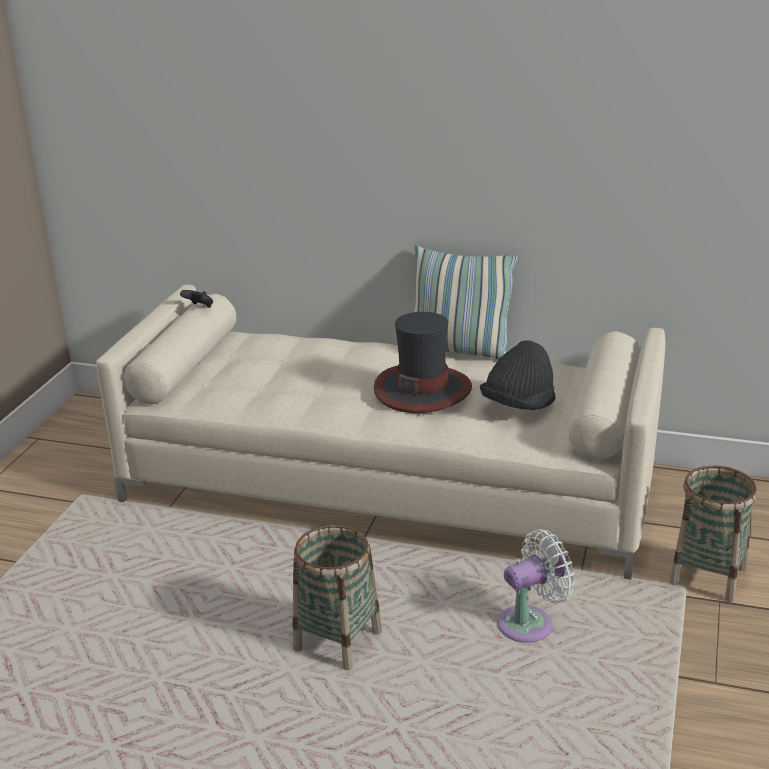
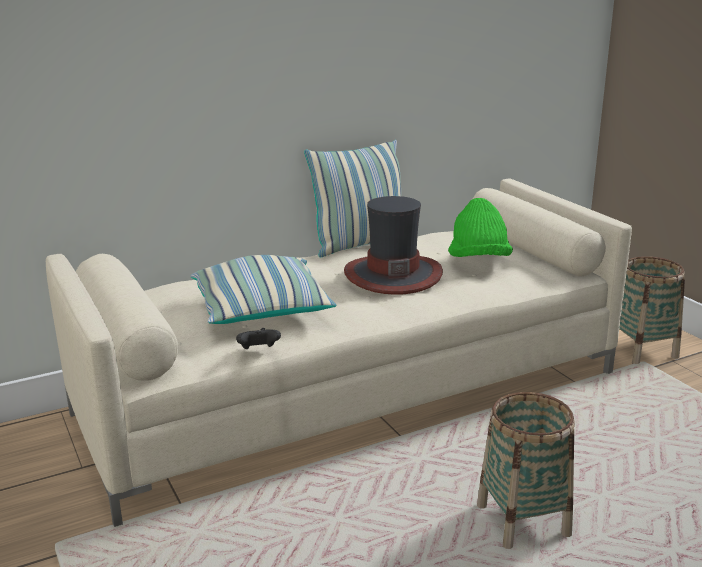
camera: 45 degrees left, 5 degrees down
black game controller [180,290,213,308] -> black game controller moved to [236,328,281,349]
black hat [480,340,555,410] -> green hat [448,198,513,257]
white fan [497,529,575,643] -> none
none -> pillow [191,255,337,324]

